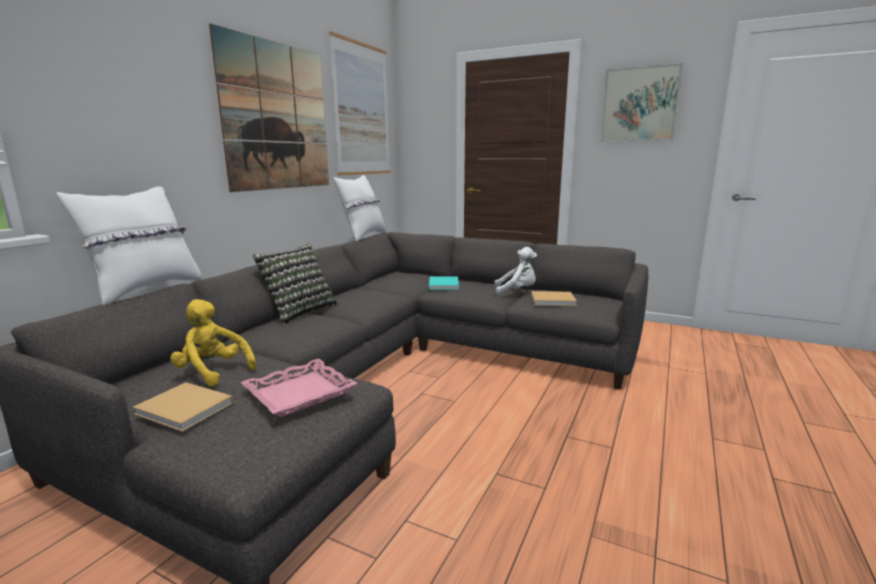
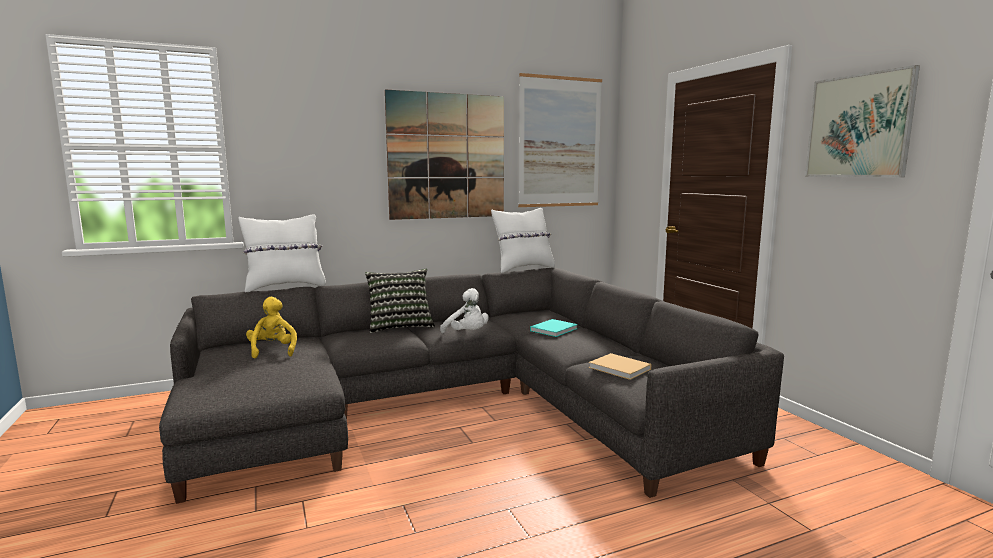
camera: 40 degrees right, 5 degrees down
beige book [133,382,233,432] -> none
pink tray [241,359,358,417] -> none
white plush toy [494,247,537,295] -> white plush toy moved to [440,288,489,333]

